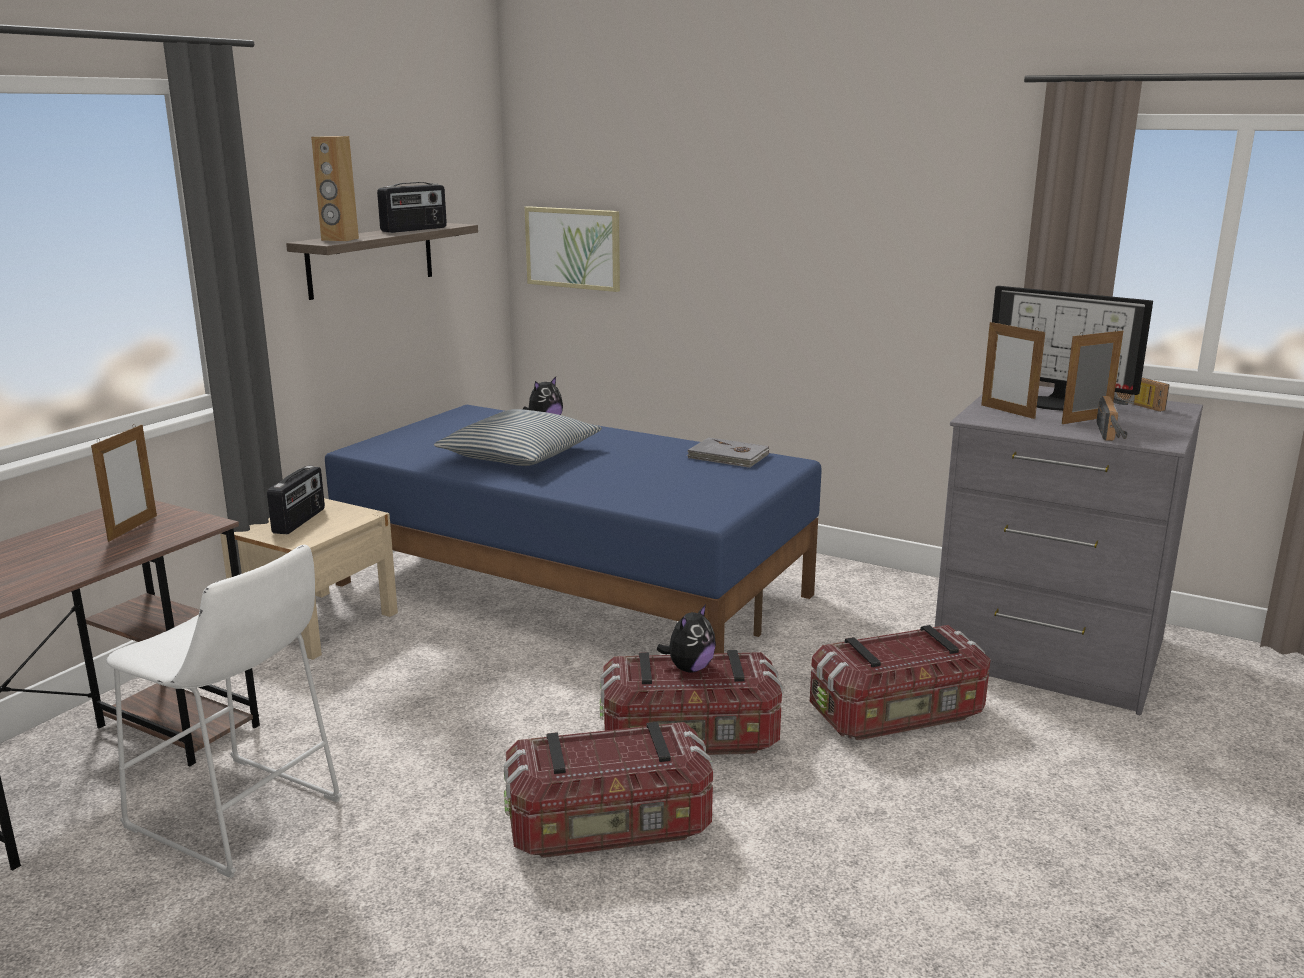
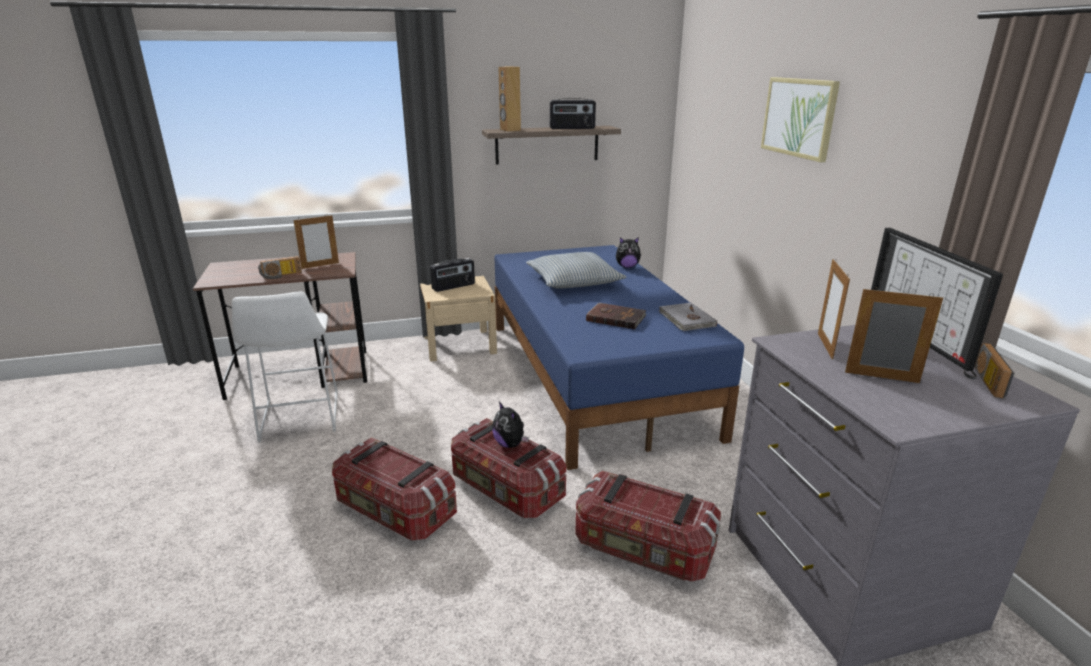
camera: 45 degrees right, 5 degrees up
picture [525,206,620,292] -> picture moved to [761,77,840,162]
plush toy [657,604,716,673] -> plush toy turned 60 degrees clockwise [492,402,529,448]
radio [1096,396,1128,441] -> radio moved to [258,256,302,279]
none -> brown book [586,303,647,329]

